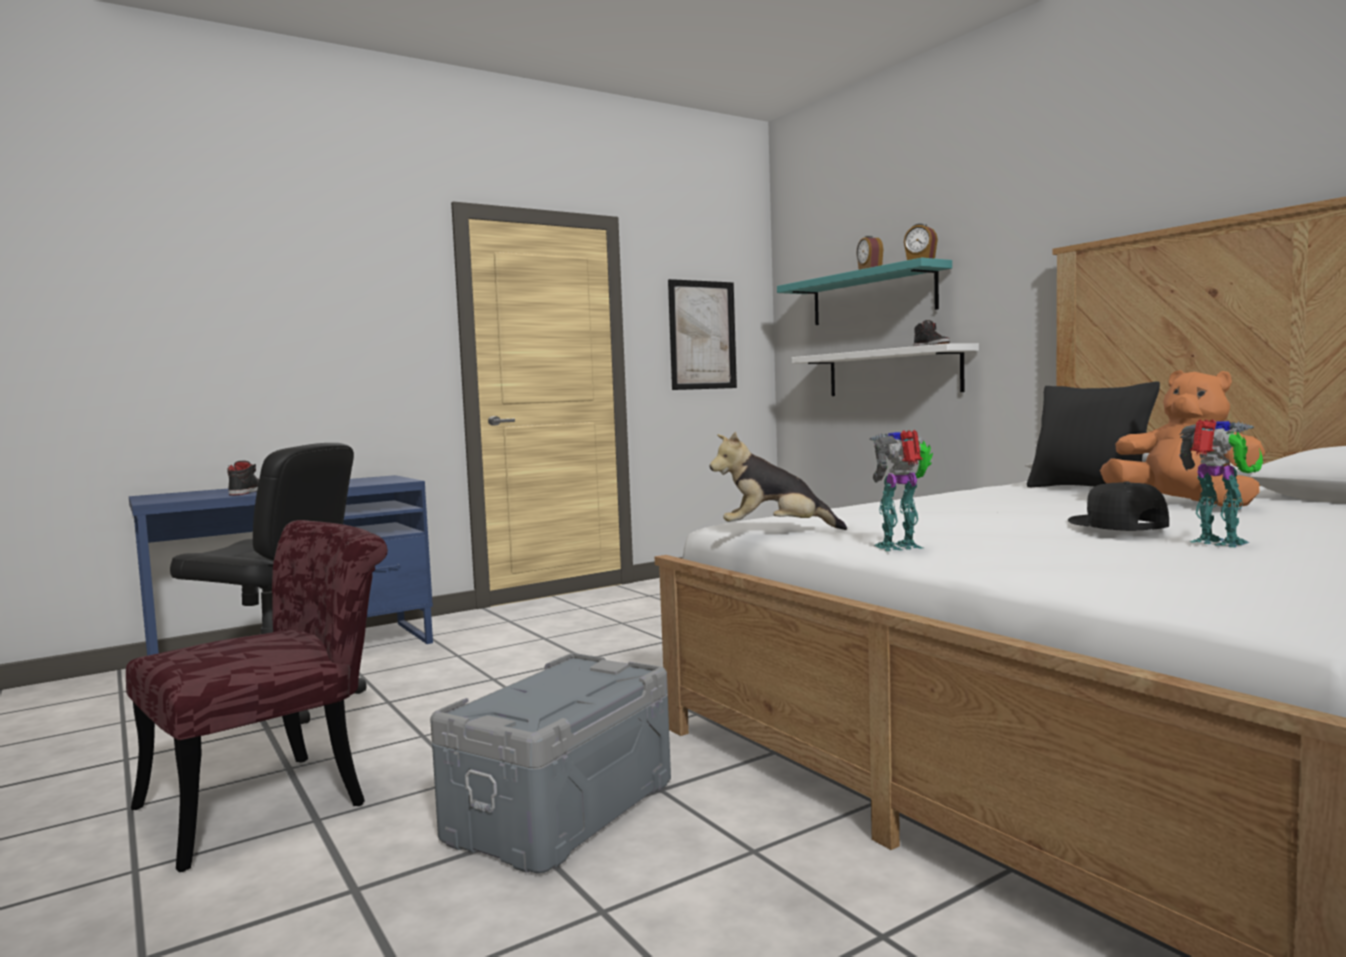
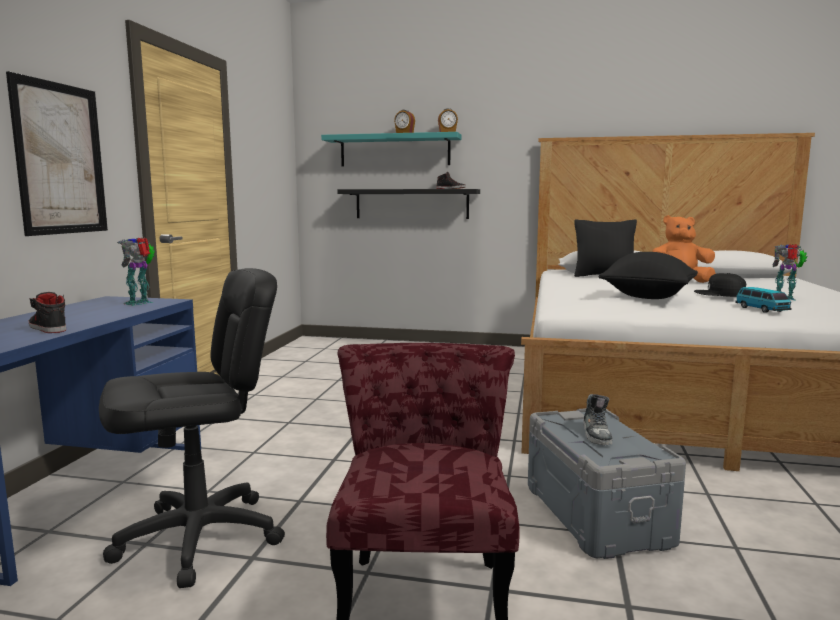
camera: 45 degrees left, 5 degrees up
picture [668,279,737,390] -> picture moved to [6,71,108,236]
plush toy [710,431,847,530] -> none
white shelf [792,343,979,396] -> black shelf [337,189,480,219]
toy robot [869,430,933,551] -> toy robot moved to [117,237,155,306]
none -> shoe [583,394,613,445]
none -> black pillow [599,252,698,299]
none -> toy car [735,287,792,313]

